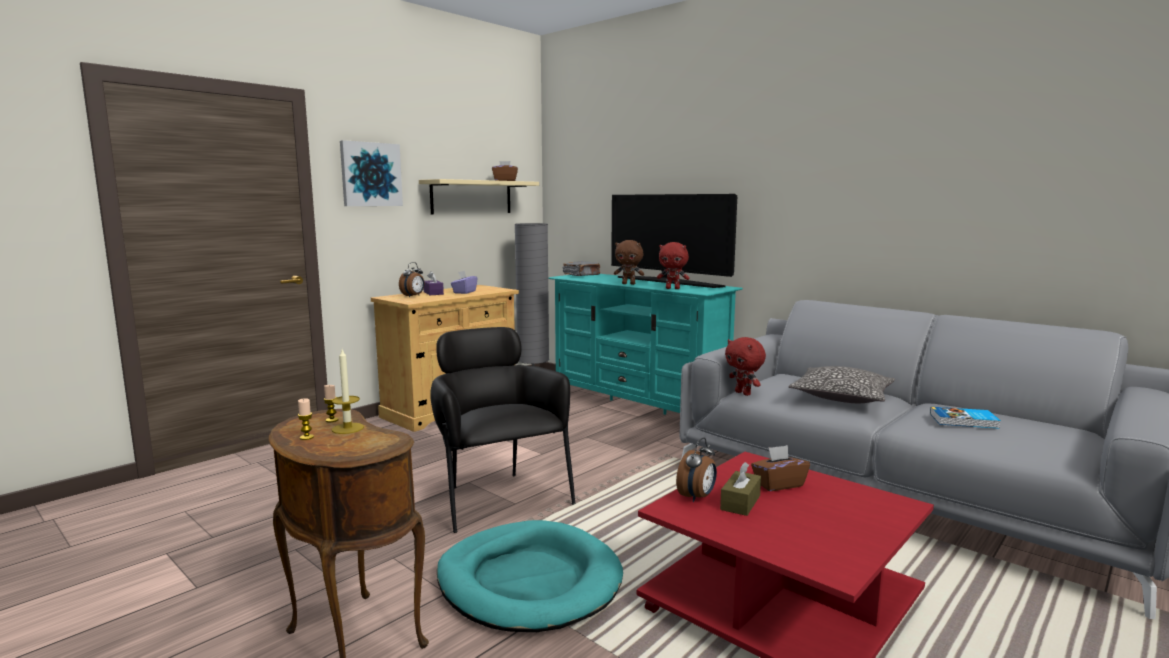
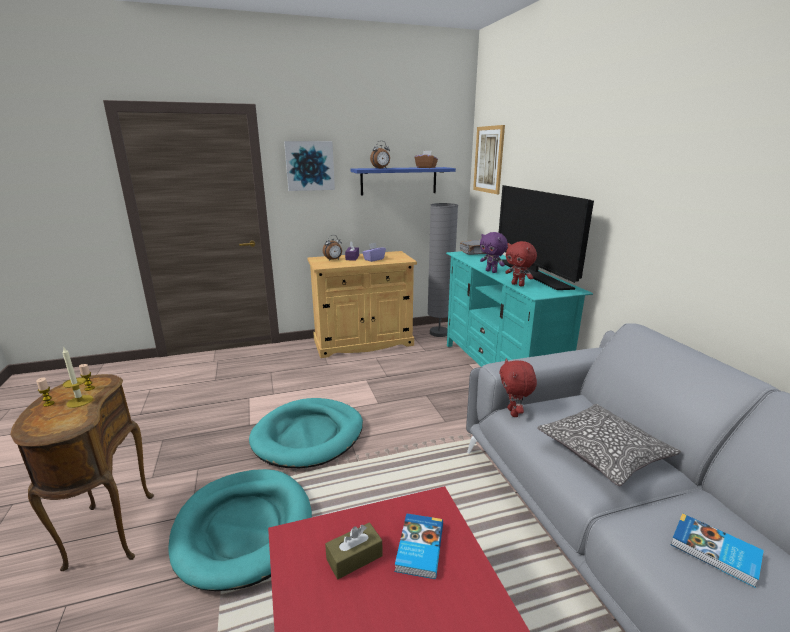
camera: 30 degrees right, 10 degrees up
beige shelf [419,179,539,214] -> blue shelf [351,167,456,196]
black armchair [430,327,576,533] -> turquoise dog bed [249,398,363,468]
brown plush toy [614,240,644,285] -> purple plush toy [480,232,508,273]
alarm clock [676,438,717,502] -> alarm clock moved to [370,141,390,169]
brown tissue box [751,445,810,491] -> book [395,513,443,579]
none -> picture [473,125,505,194]

